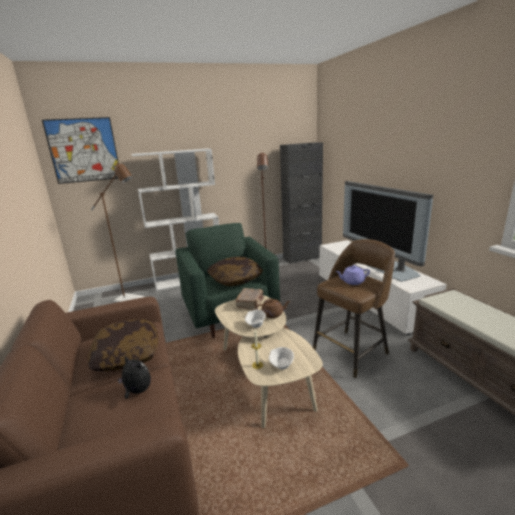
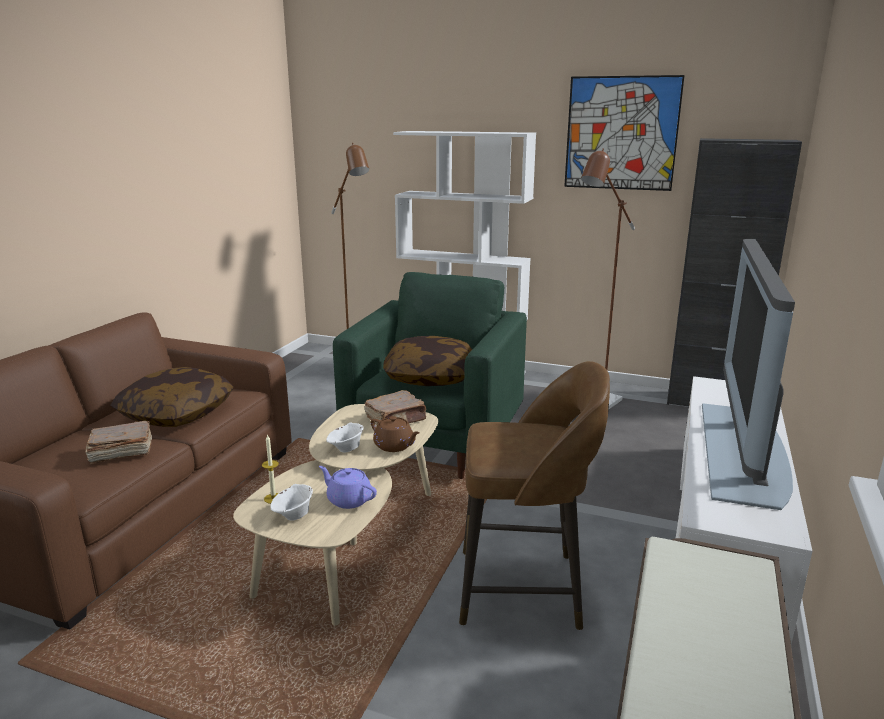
camera: 40 degrees right, 0 degrees up
picture [42,117,119,184] -> picture moved to [564,75,685,191]
plush toy [118,356,151,399] -> brown book [85,421,152,464]
purple teapot [336,265,370,285] -> purple teapot moved to [319,466,377,509]

